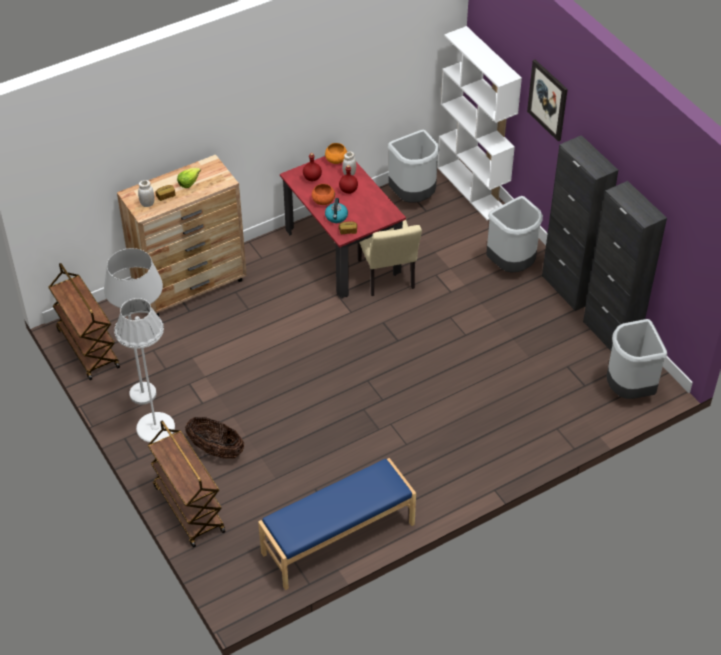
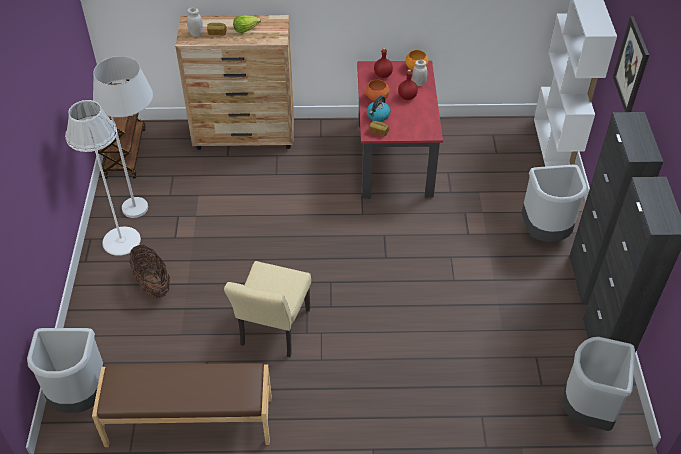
camera: 30 degrees right, 0 degrees up
brown cart [148,420,225,548] -> none
blue bench [258,458,416,590] -> brown bench [92,363,272,447]
beige chair [358,220,422,296] -> beige chair moved to [224,261,311,357]
grey trash can [388,130,440,203] -> grey trash can moved to [27,328,105,413]

